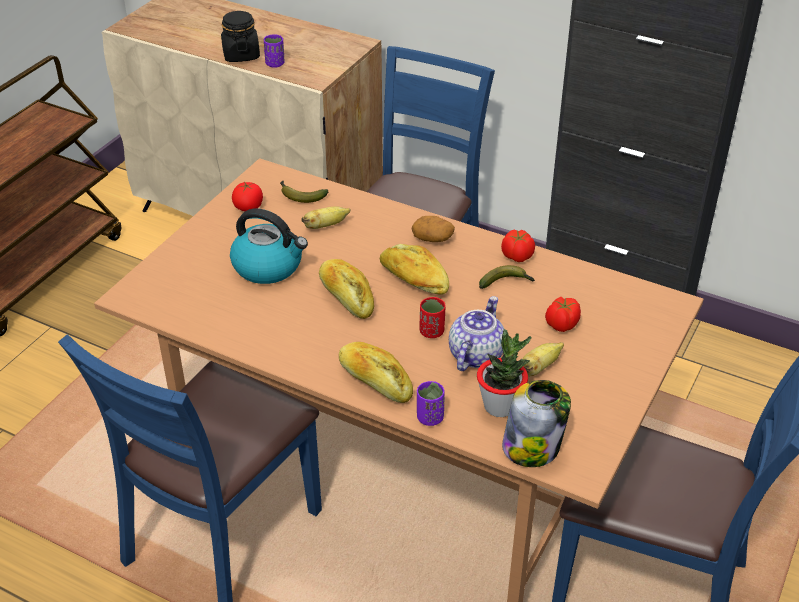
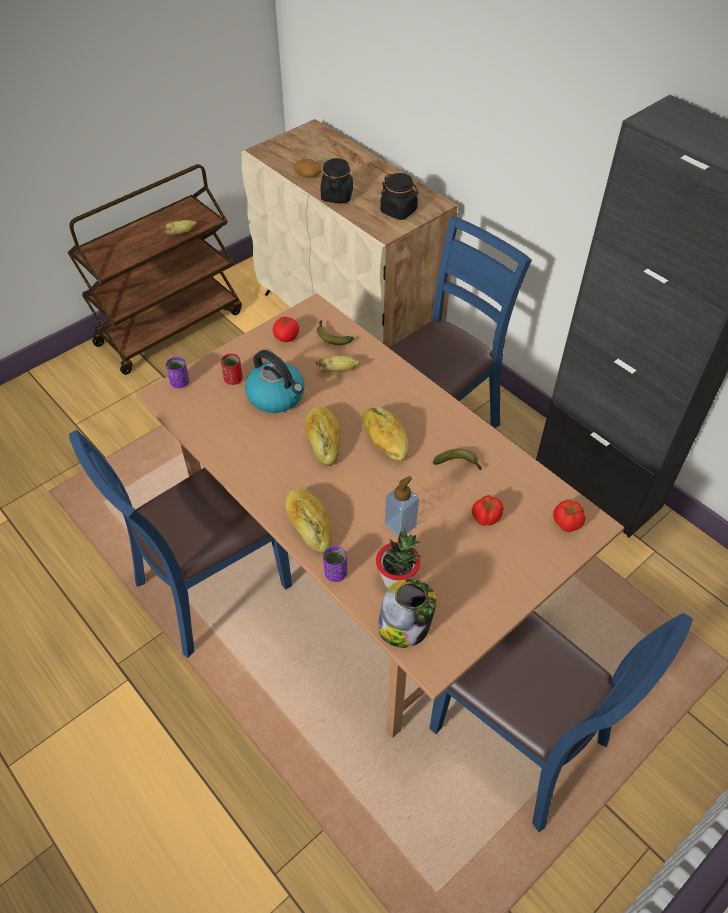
camera: 20 degrees right, 10 degrees up
purple cup [264,34,284,68] -> purple cup moved to [166,357,189,388]
potato [411,216,455,242] -> potato moved to [294,159,321,178]
red cup [420,297,446,338] -> red cup moved to [221,354,243,385]
teapot [449,296,504,371] -> soap dispenser [385,476,419,536]
tomato [501,229,535,262] -> tomato moved to [553,500,586,532]
banana [522,342,564,376] -> banana moved to [162,220,197,235]
none -> black jar [380,173,419,220]

